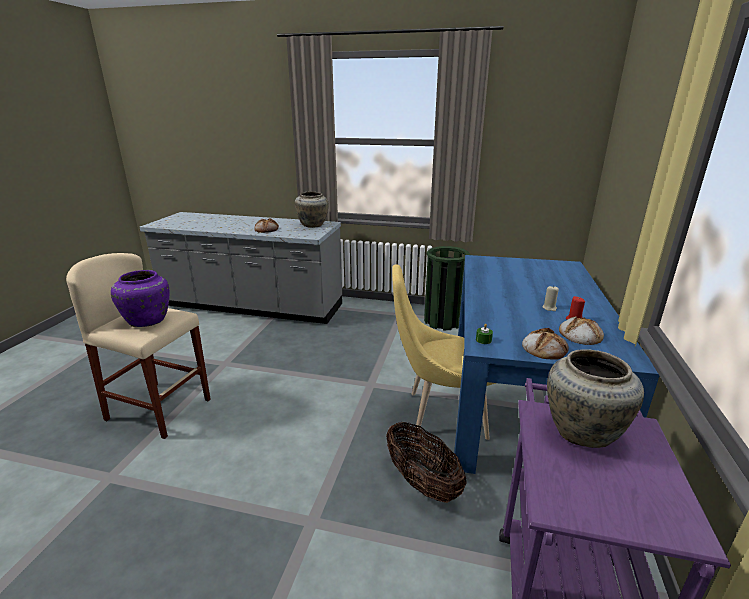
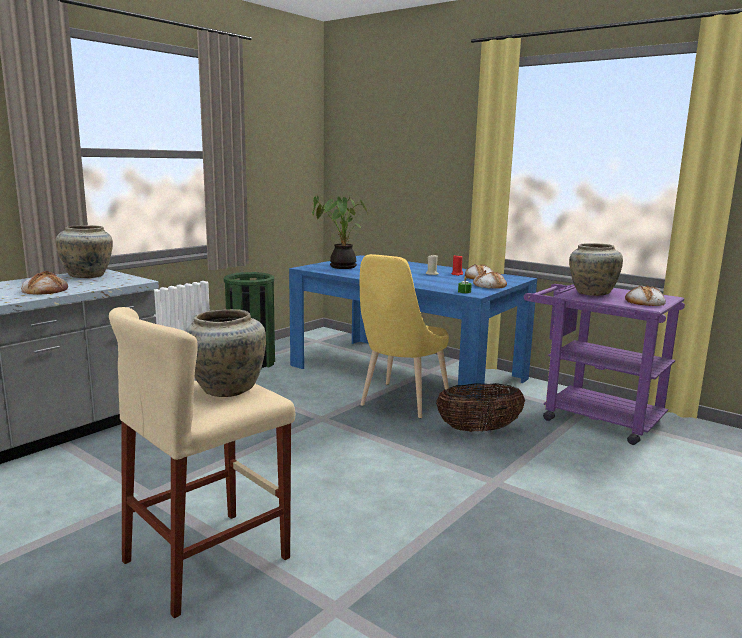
camera: 65 degrees left, 10 degrees down
purple vase [111,270,169,327] -> beige vase [185,309,266,397]
none -> potted plant [312,196,368,269]
none -> bread [625,285,666,306]

